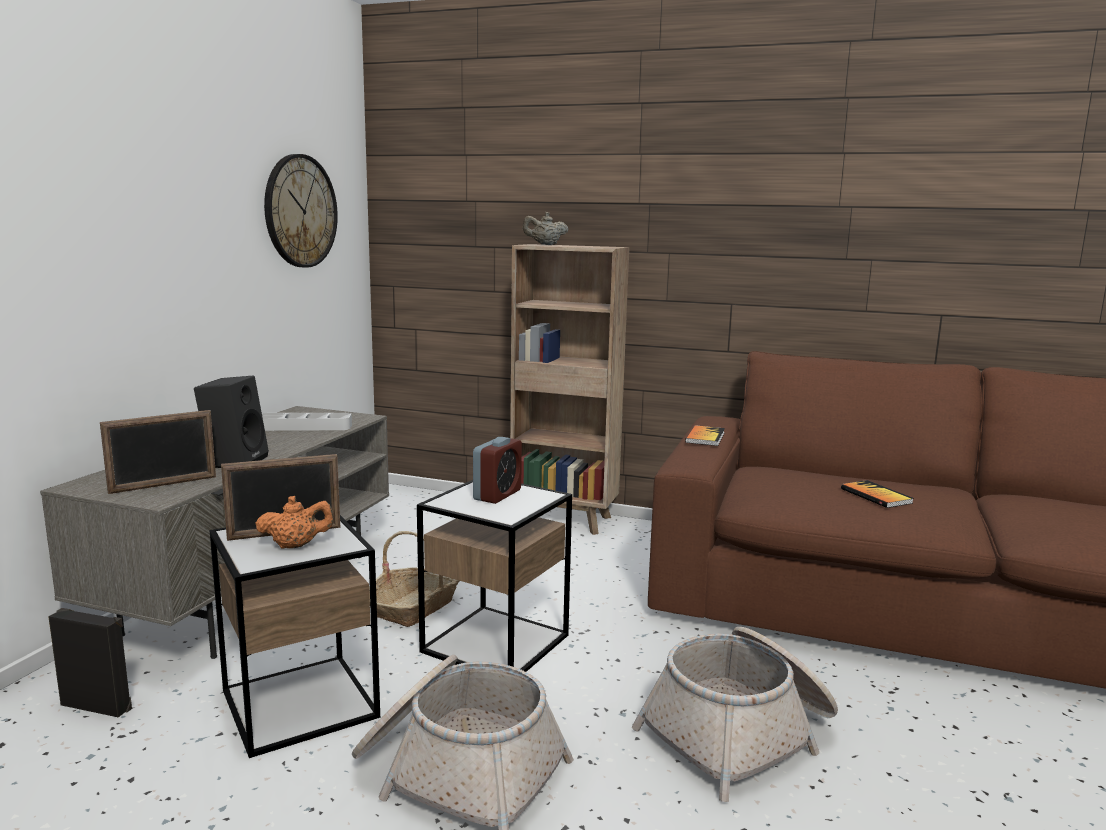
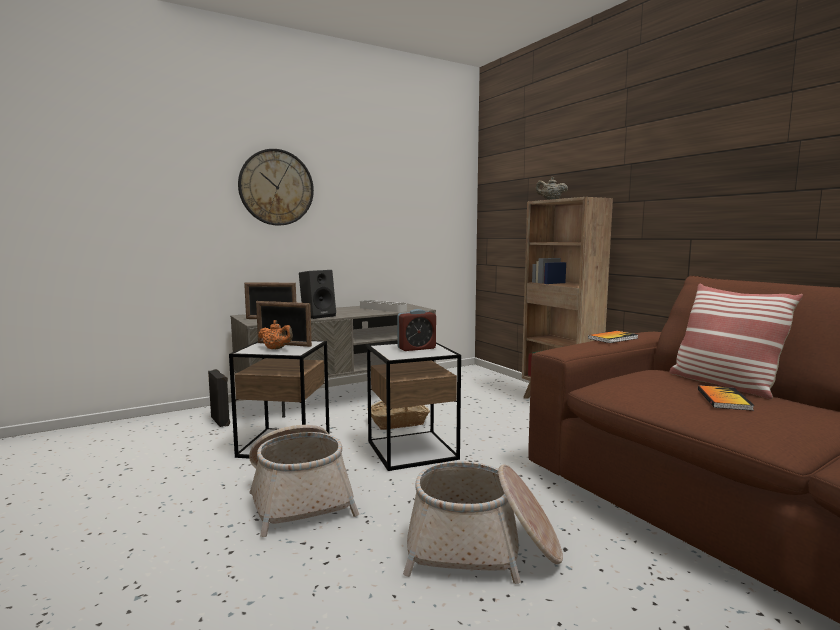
camera: 40 degrees right, 5 degrees down
wall clock [264,154,338,268] -> wall clock moved to [238,149,314,226]
none -> pillow [669,283,803,399]

